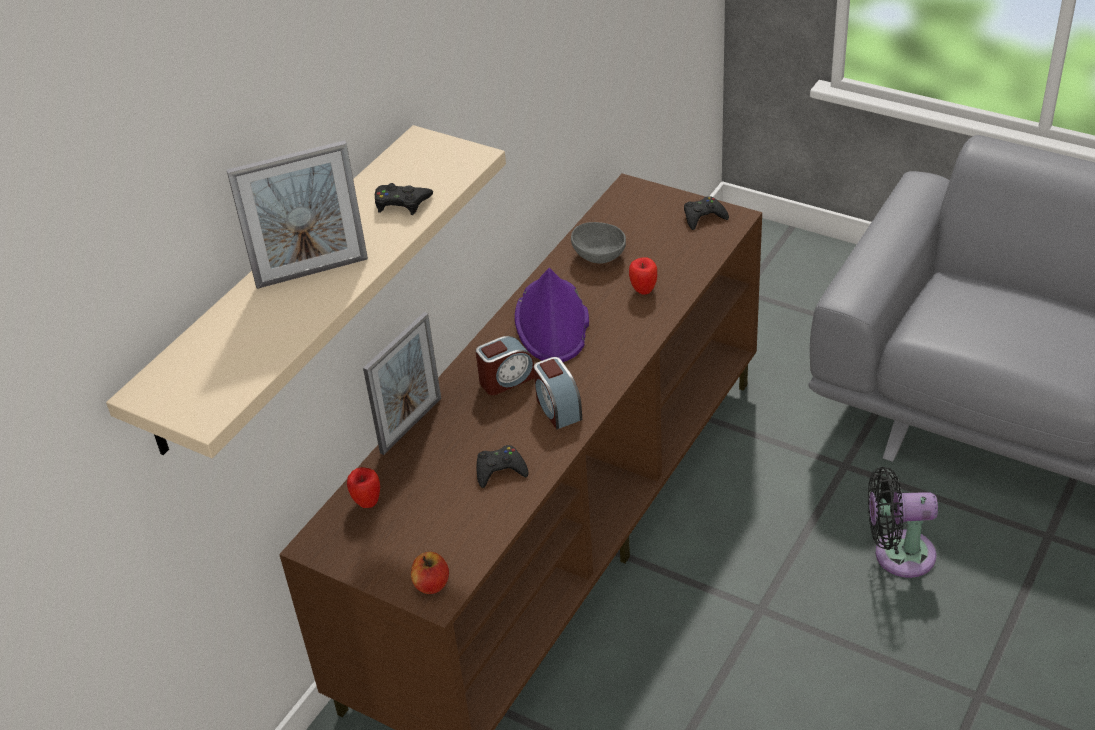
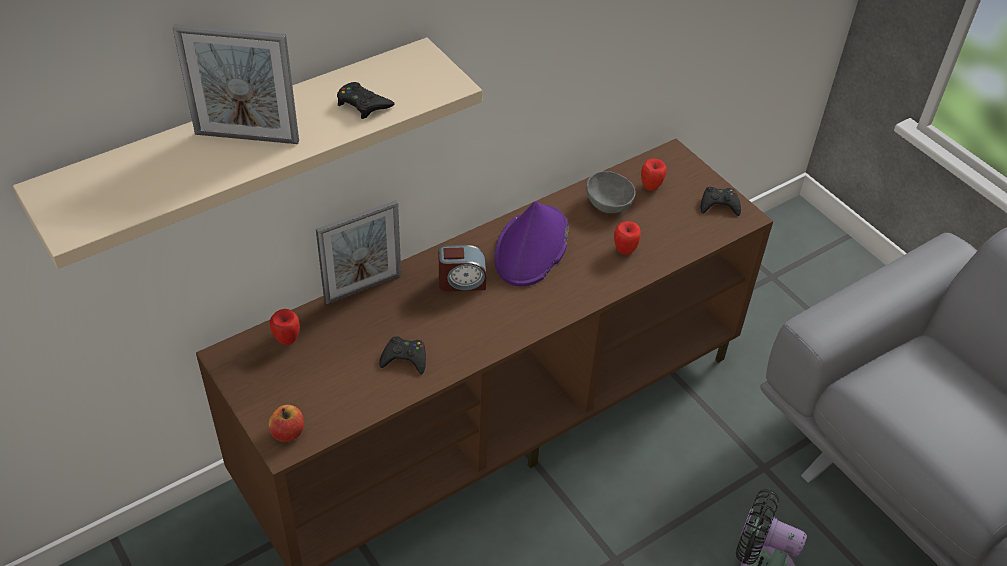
camera: 20 degrees right, 5 degrees up
alarm clock [534,357,582,429] -> none
none -> apple [641,159,667,191]

